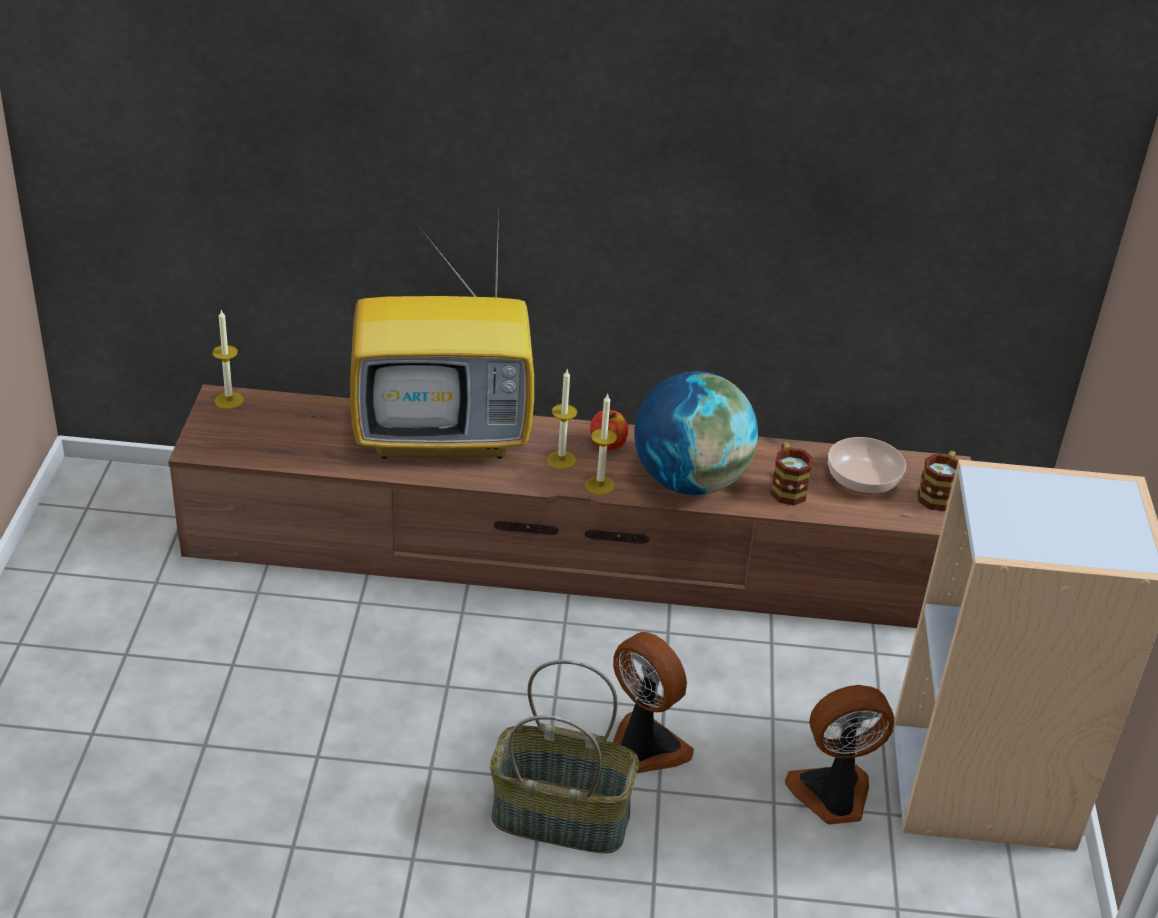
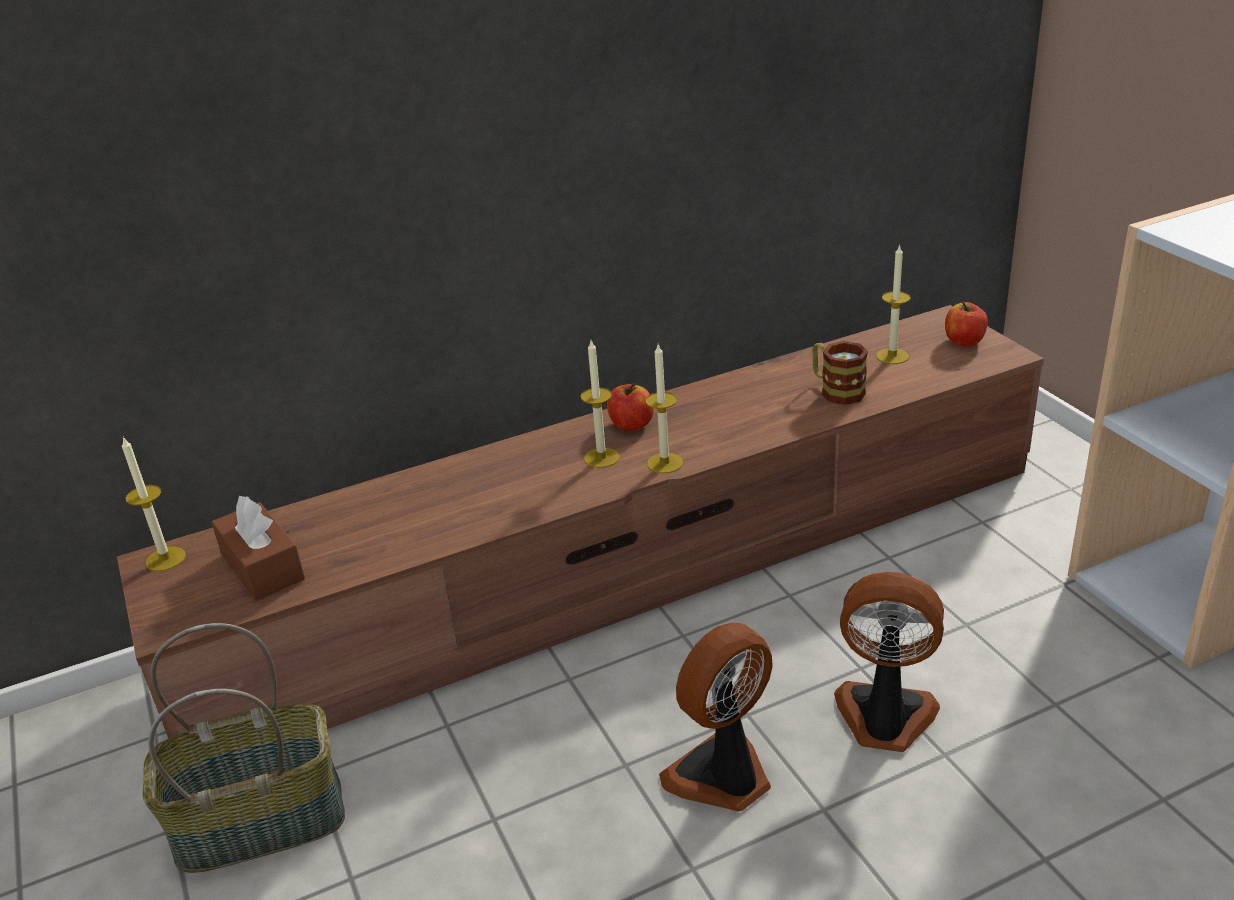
camera: 25 degrees left, 5 degrees down
television [350,210,534,459] -> none
basket [490,660,639,853] -> basket moved to [143,623,345,873]
globe [634,372,758,495] -> none
fan [785,685,894,825] -> fan moved to [659,622,773,811]
bowl [828,437,906,494] -> candle [876,244,911,364]
mug [917,451,958,511] -> apple [945,302,988,347]
none -> brown tissue box [211,496,305,601]

